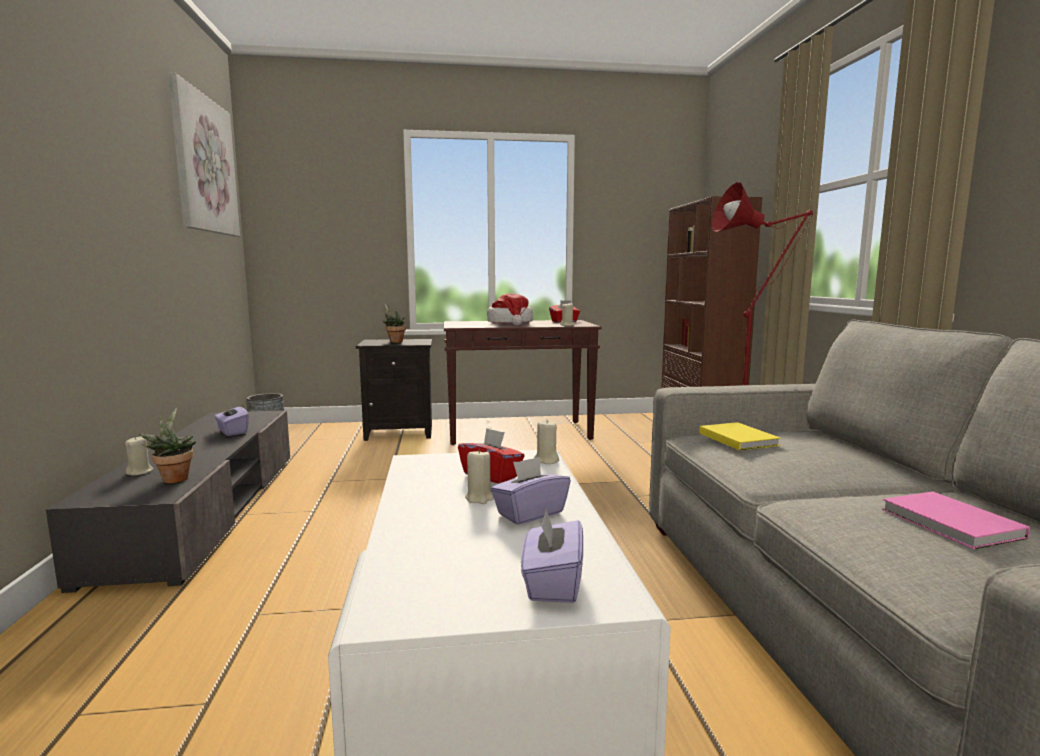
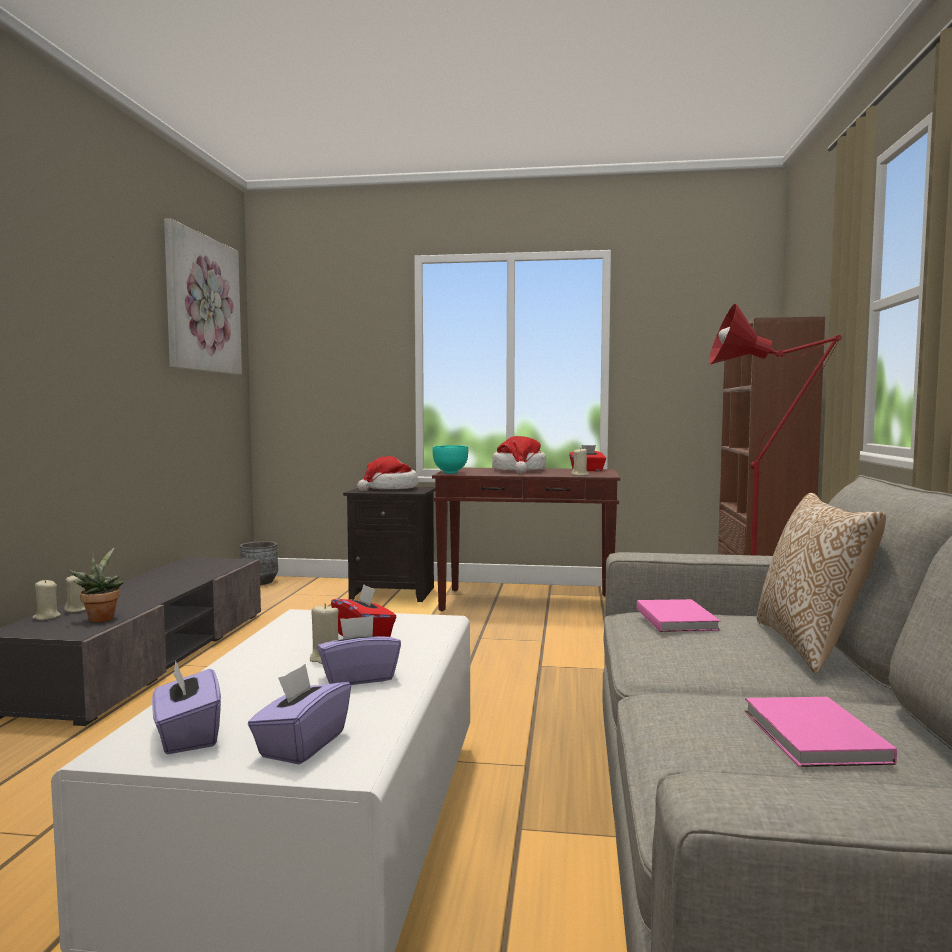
camera: 15 degrees right, 5 degrees down
purple tissue box [214,403,249,436] -> purple tissue box moved to [152,660,221,754]
potted plant [382,305,406,343] -> hat [357,456,418,491]
beige candle [534,419,559,464] -> beige candle moved to [32,579,61,620]
yellow book [699,422,781,450] -> pink book [637,599,721,632]
none -> turquoise bowl [432,445,468,474]
none -> pillow [757,493,886,674]

